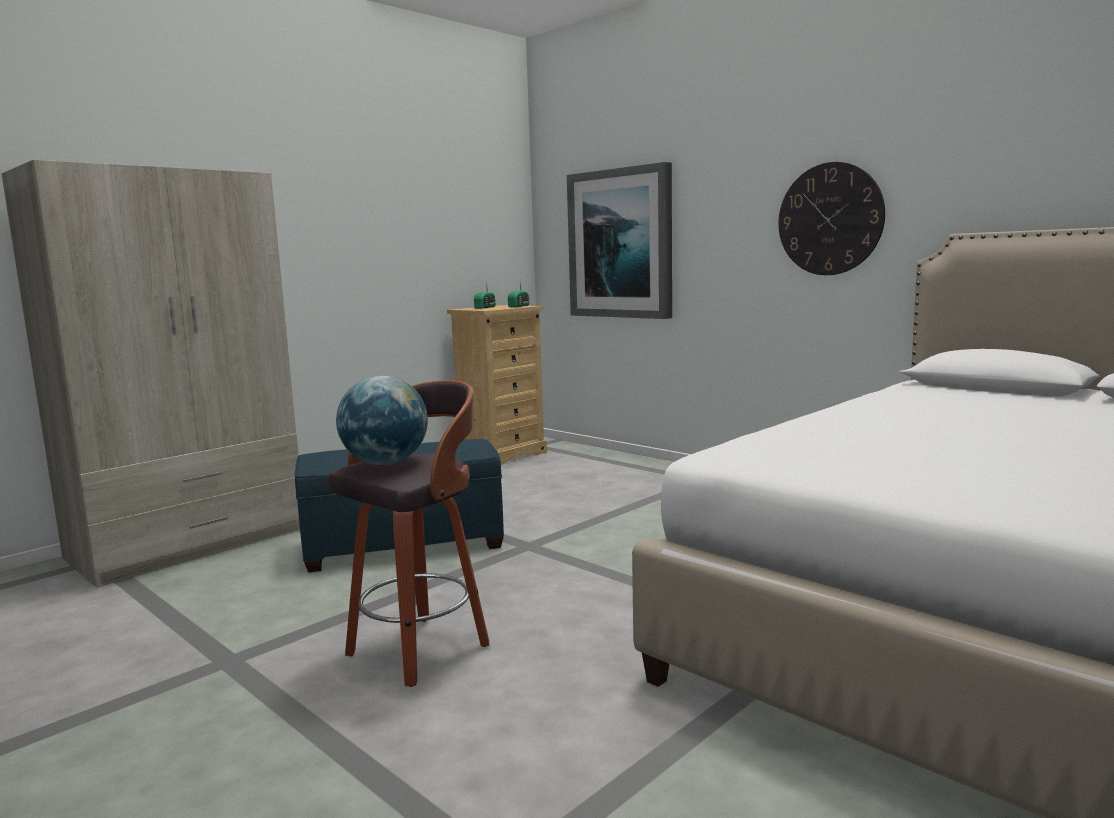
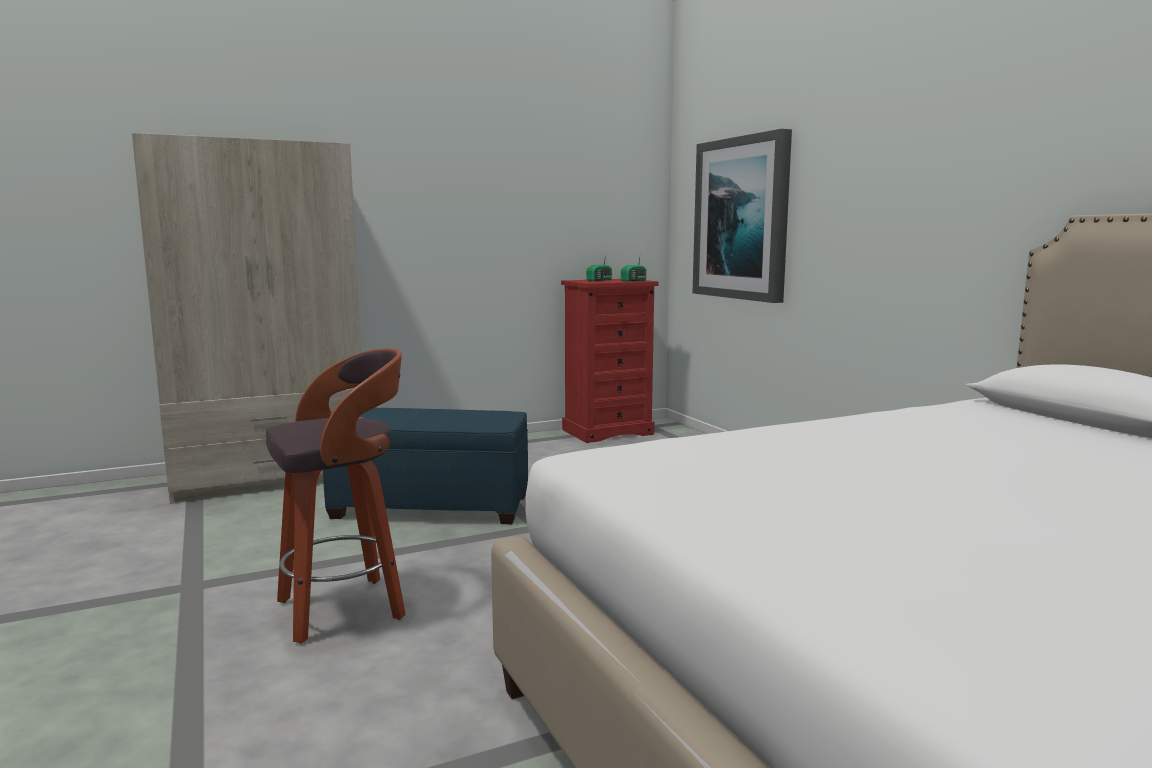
camera: 20 degrees right, 0 degrees up
globe [336,376,428,465] -> none
beige dresser [447,305,547,465] -> red dresser [561,279,658,443]
wall clock [778,162,885,275] -> none

